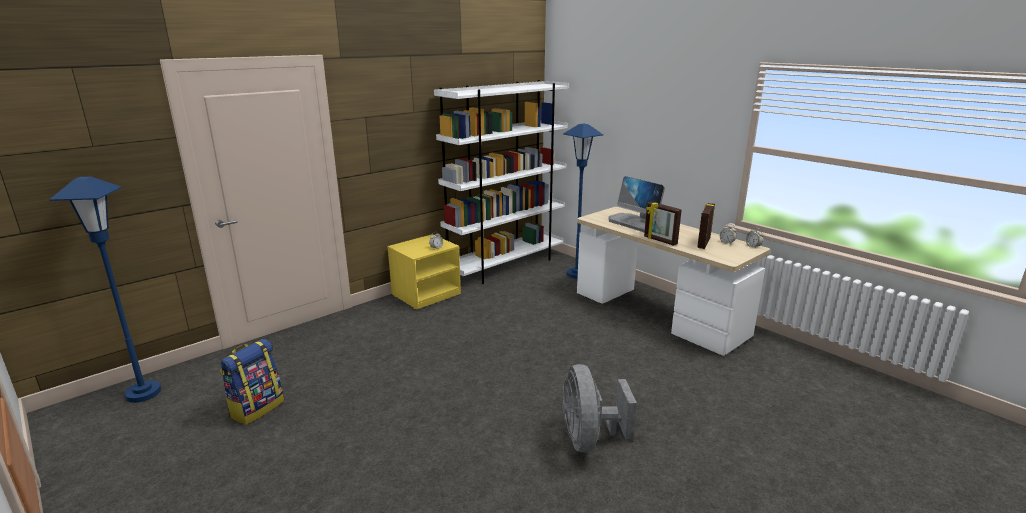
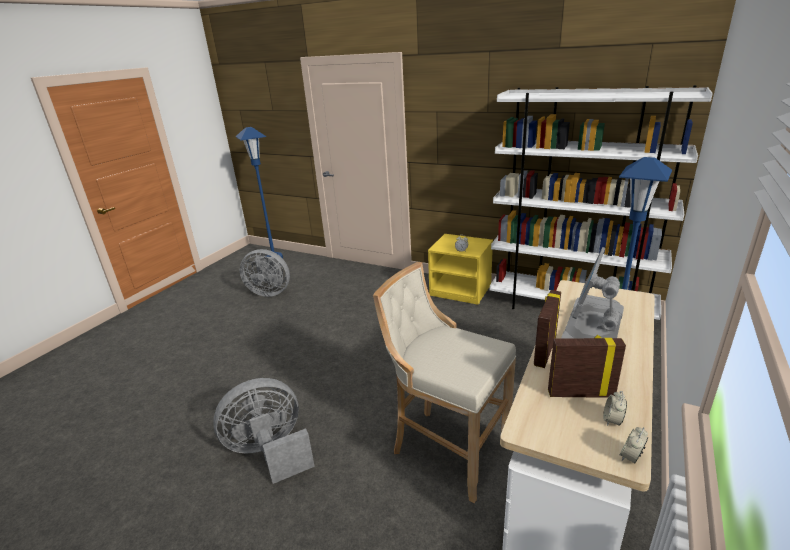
camera: 70 degrees right, 5 degrees up
backpack [220,339,284,425] -> grey fan [240,249,290,297]
none -> beige stool [373,262,516,504]

